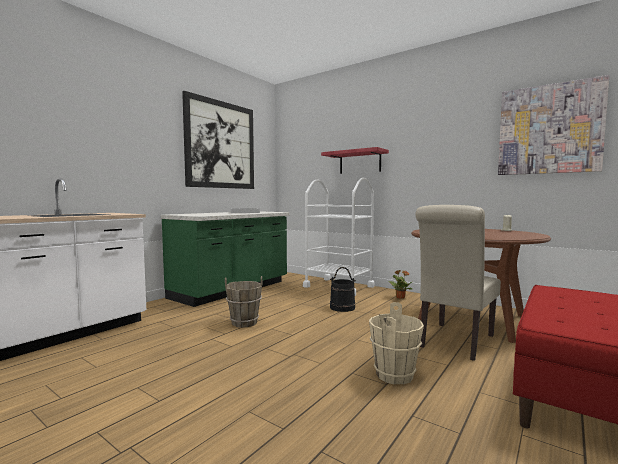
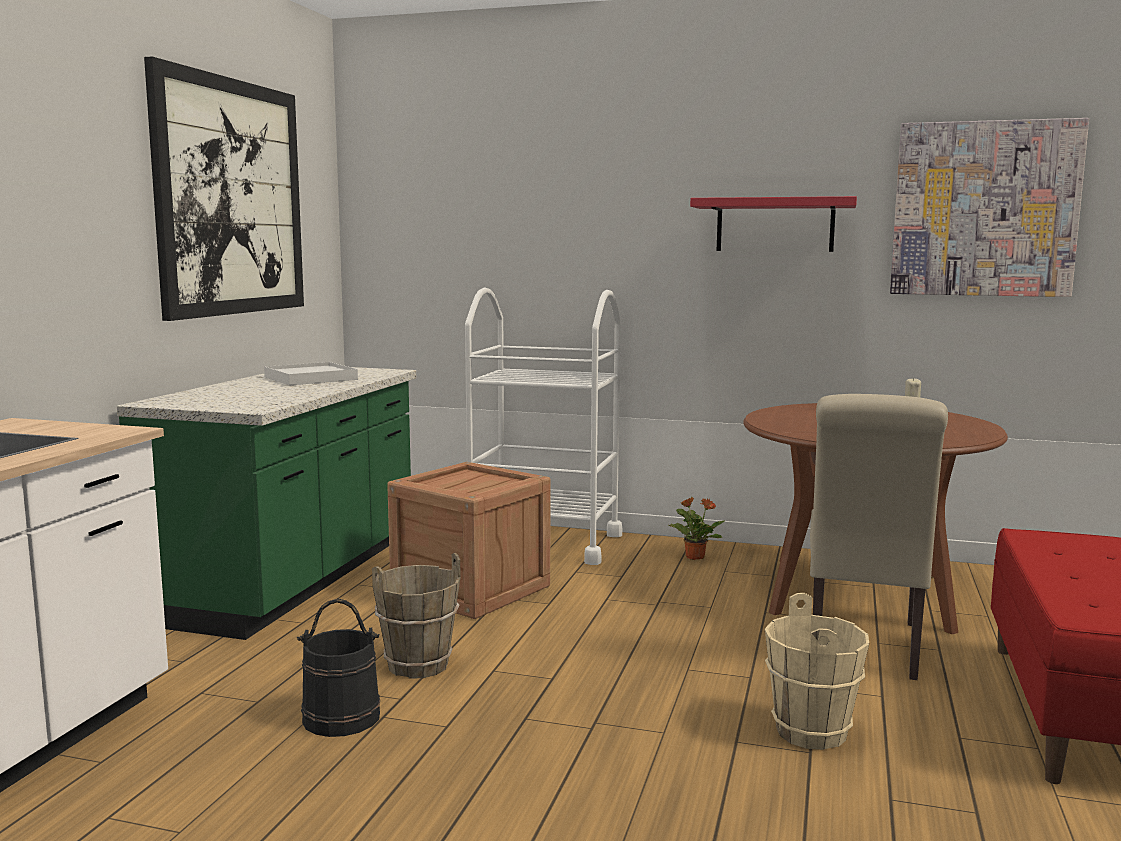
camera: 20 degrees left, 5 degrees up
red shelf [321,147,389,174] -> red shelf moved to [690,196,857,252]
black bucket [330,267,356,312] -> black bucket moved to [297,598,380,737]
none -> crate [387,462,551,619]

